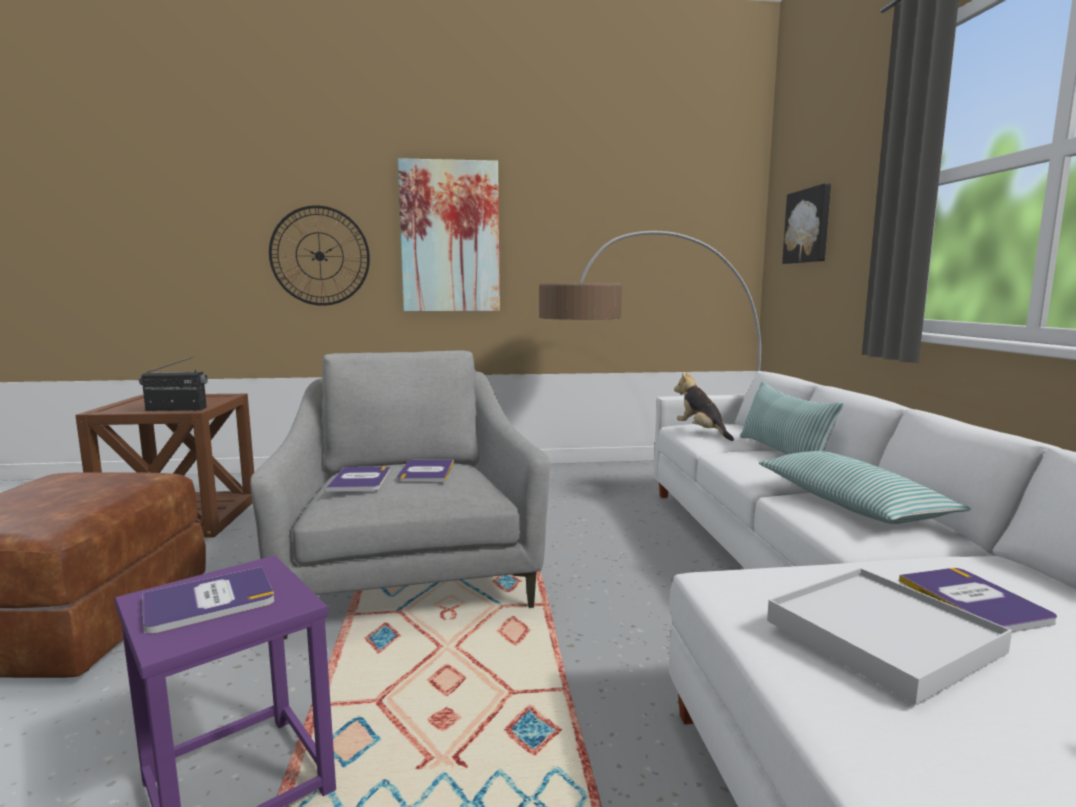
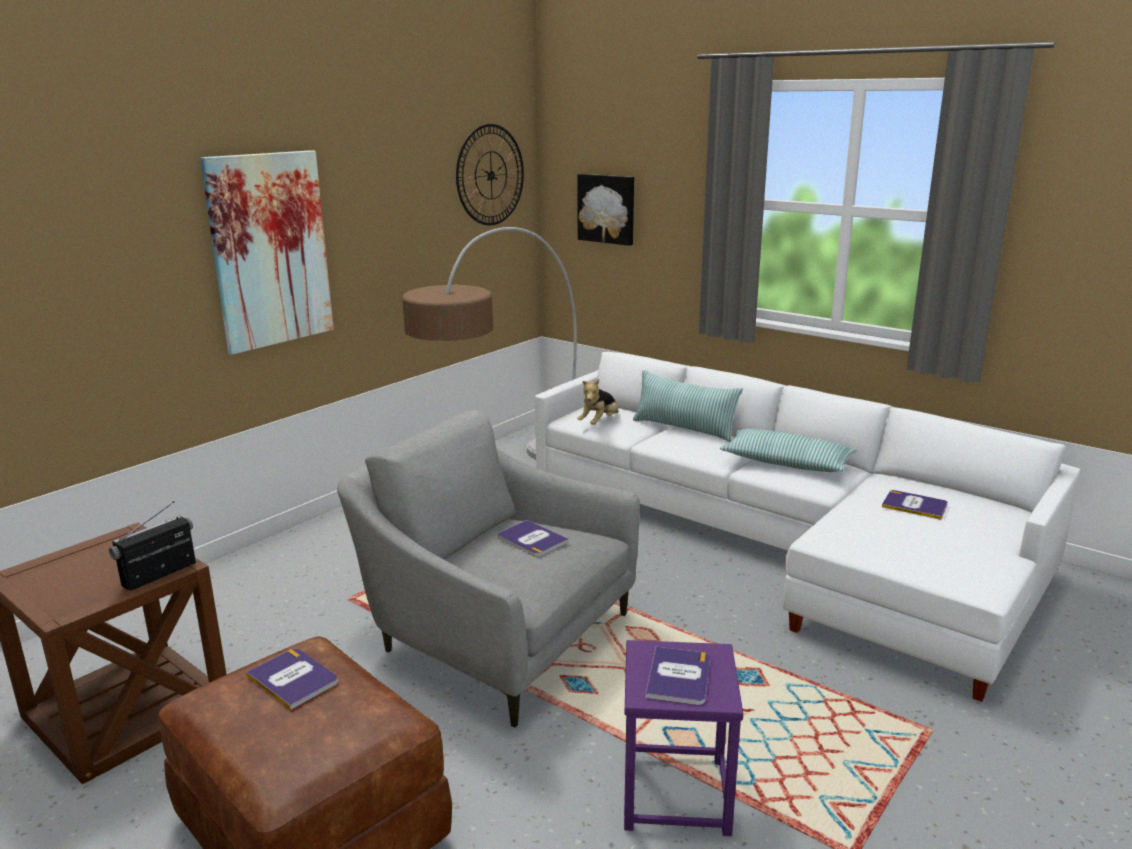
camera: 45 degrees left, 10 degrees up
wall clock [269,205,370,306] -> wall clock moved to [456,124,524,226]
book [326,466,390,492] -> book moved to [246,649,338,710]
plush toy [674,372,734,441] -> plush toy turned 75 degrees counterclockwise [577,379,618,425]
white tray [767,568,1012,705] -> none

